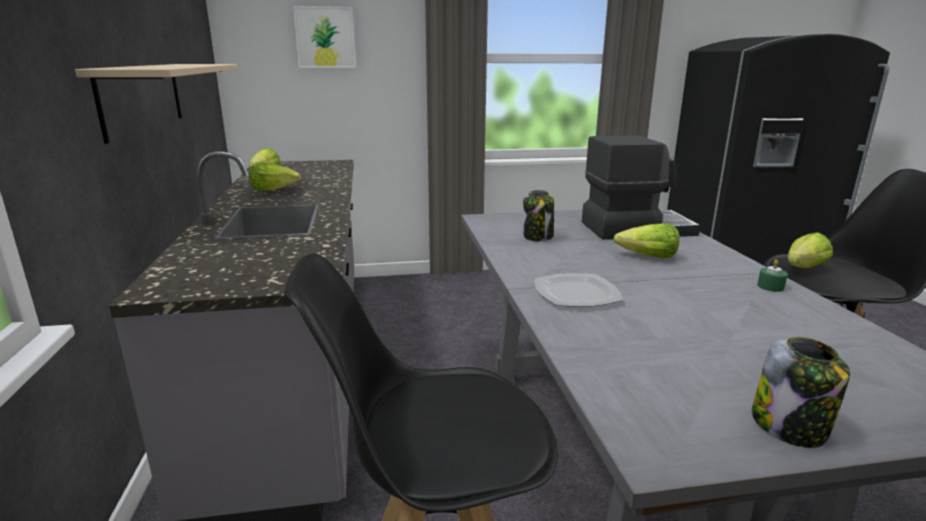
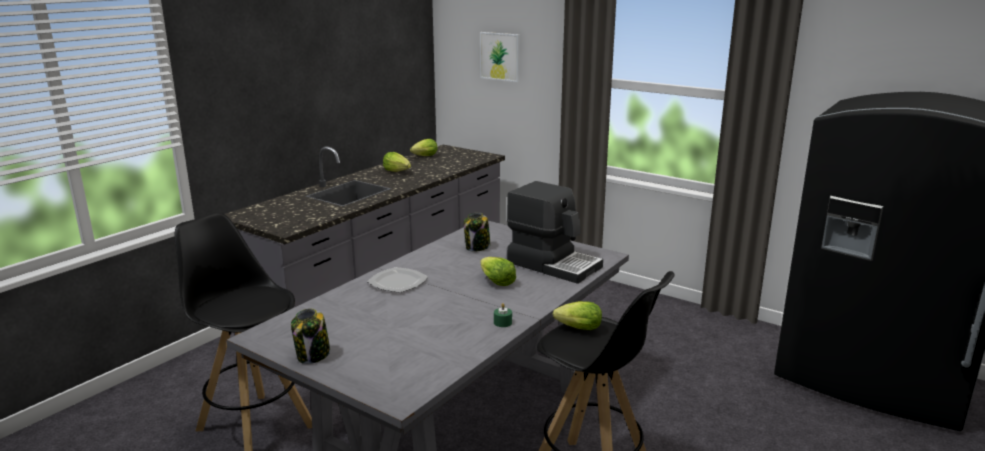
camera: 45 degrees right, 0 degrees up
beige shelf [75,64,238,144] -> none

